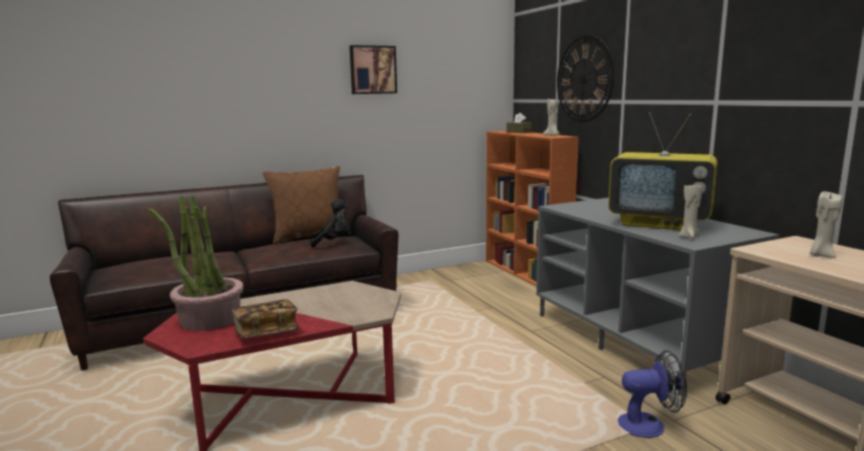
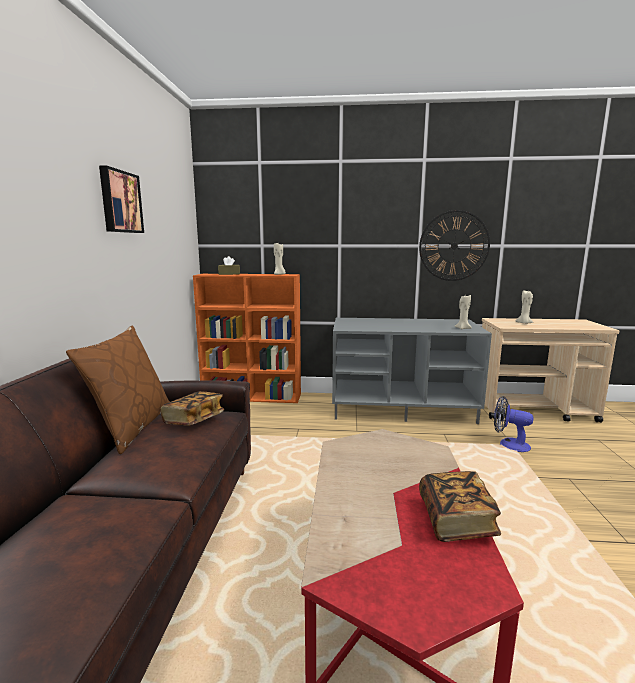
camera: 60 degrees left, 0 degrees up
potted plant [148,195,244,331] -> none
black plush toy [310,199,350,247] -> book [161,391,224,426]
wall clock [557,35,614,122] -> wall clock moved to [419,210,490,281]
television [608,113,718,230] -> none
fan [618,350,687,438] -> fan turned 90 degrees counterclockwise [494,396,534,452]

